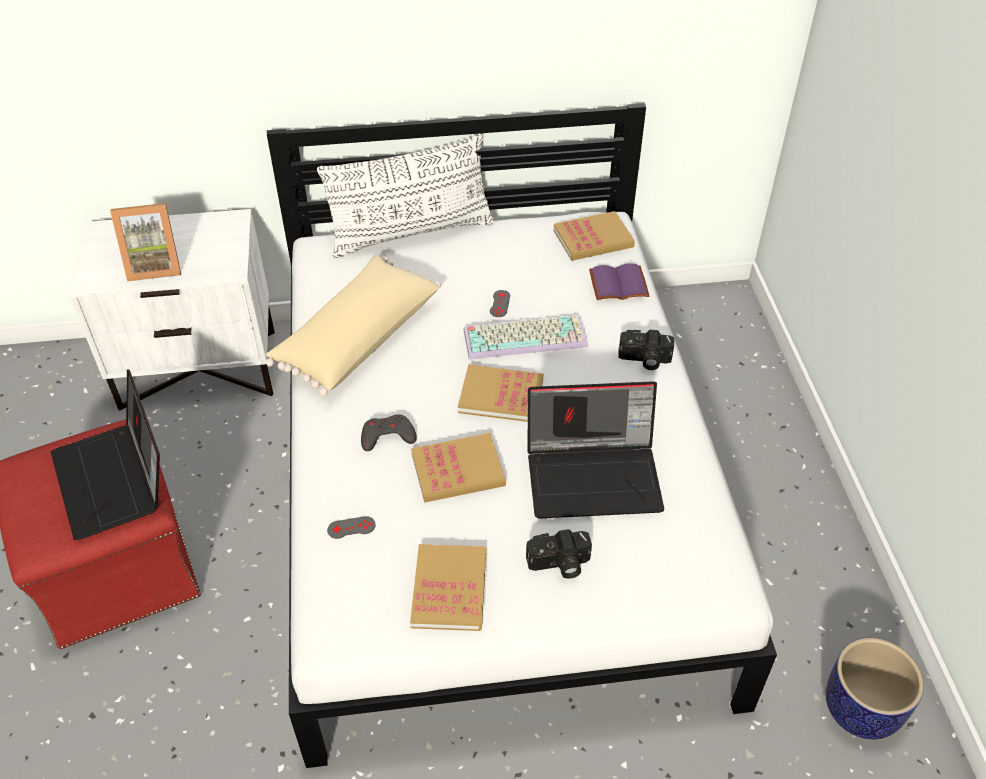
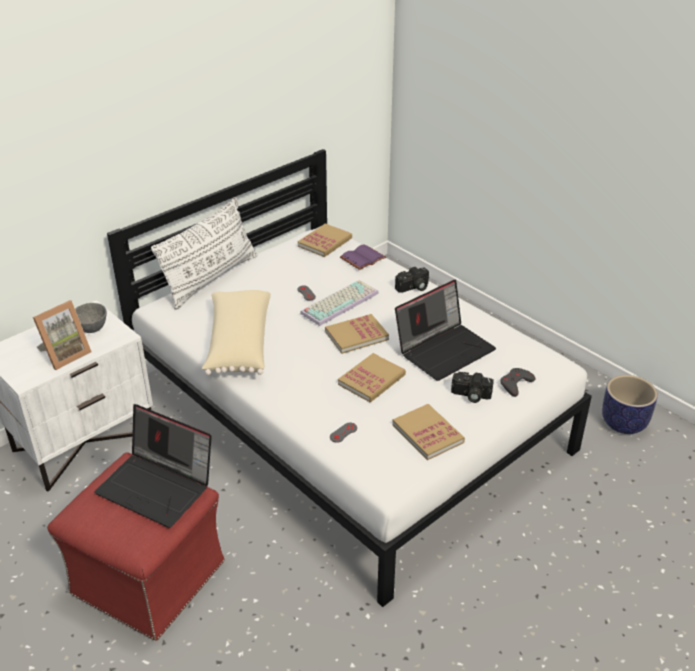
camera: 35 degrees left, 10 degrees down
grey game controller [361,414,417,451] -> grey game controller moved to [500,368,535,397]
camera [526,529,592,579] -> camera turned 60 degrees clockwise [451,372,494,403]
none -> grey bowl [75,303,107,333]

